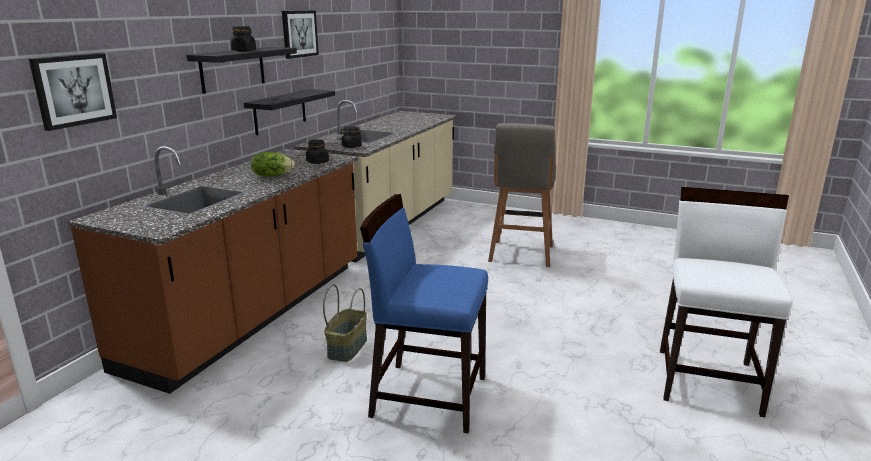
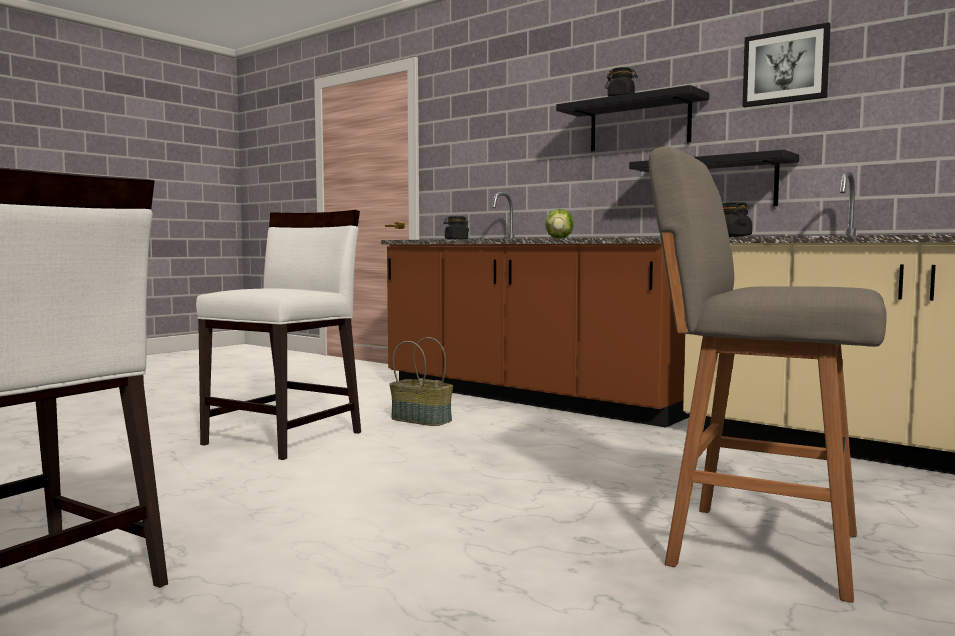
camera: 105 degrees right, 15 degrees down
picture [29,53,117,131] -> none
black jar [306,139,329,164] -> black jar moved to [443,216,469,239]
blue chair [360,194,488,433] -> white chair [196,210,361,460]

